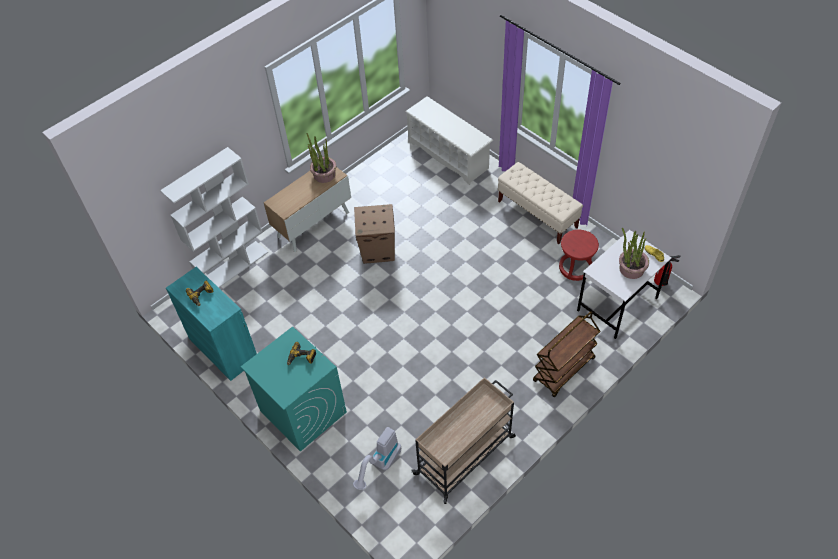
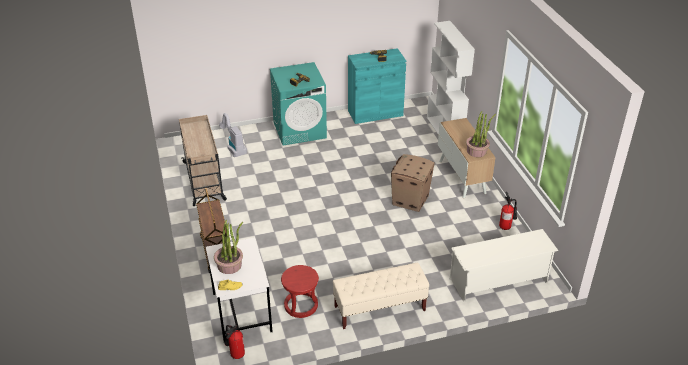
camera: 115 degrees right, 15 degrees down
none -> fire extinguisher [499,192,517,230]

